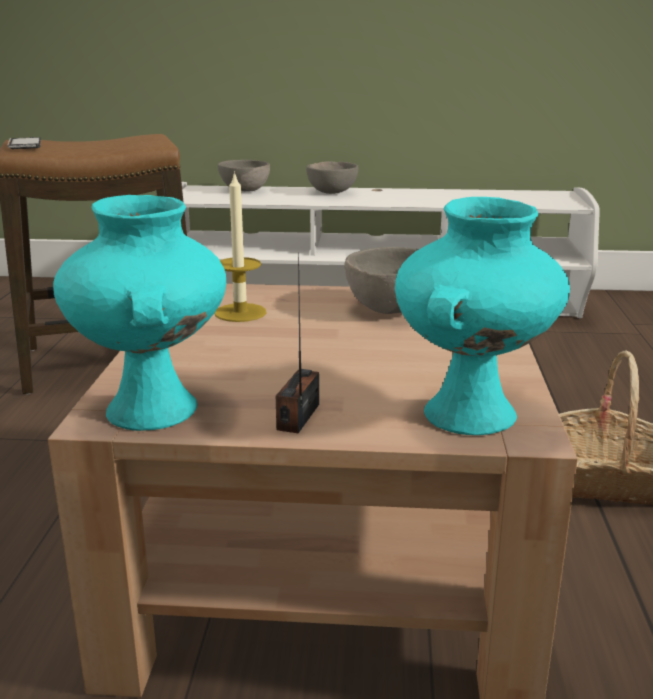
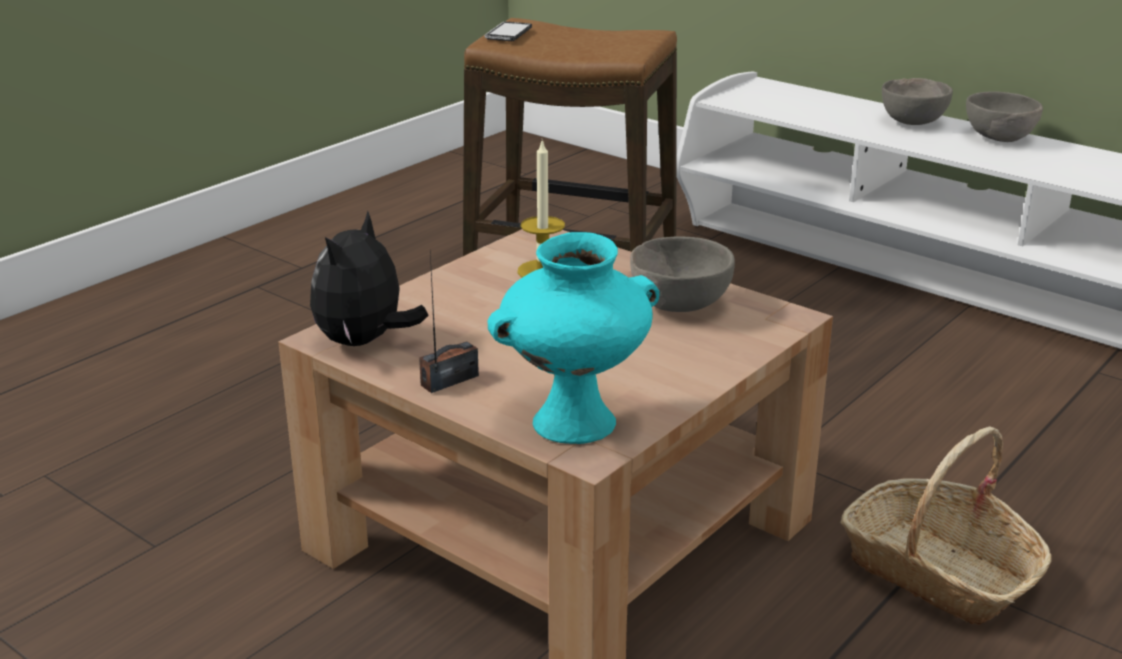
camera: 35 degrees right, 5 degrees up
turquoise vase [53,195,226,431] -> plush toy [310,211,429,346]
grey bowl [218,160,270,191] -> grey bowl moved to [966,91,1043,142]

